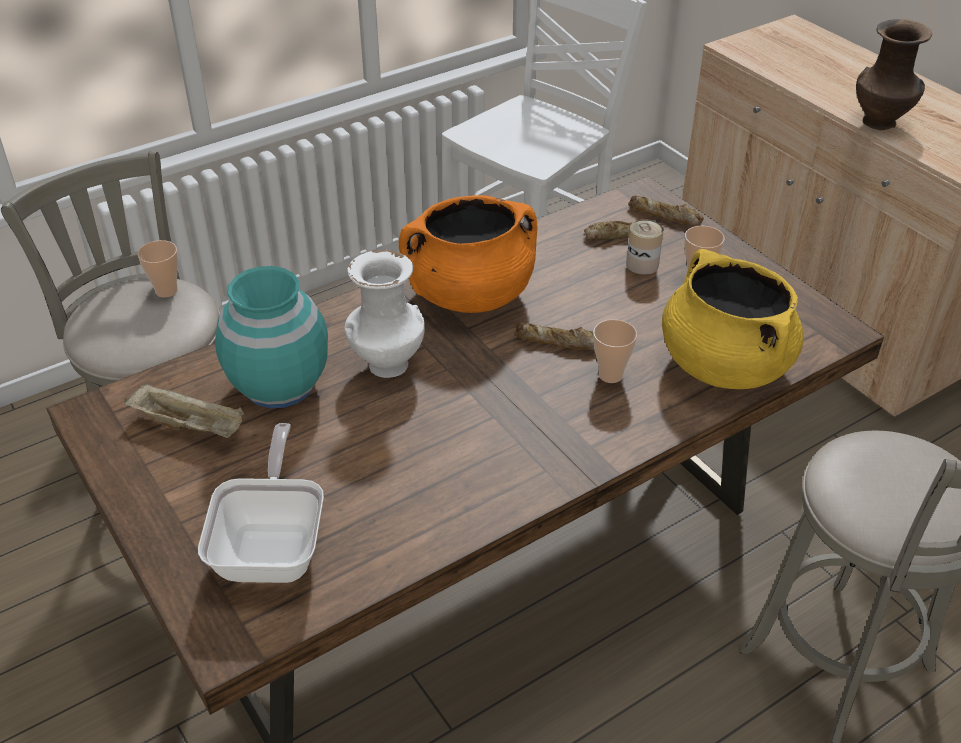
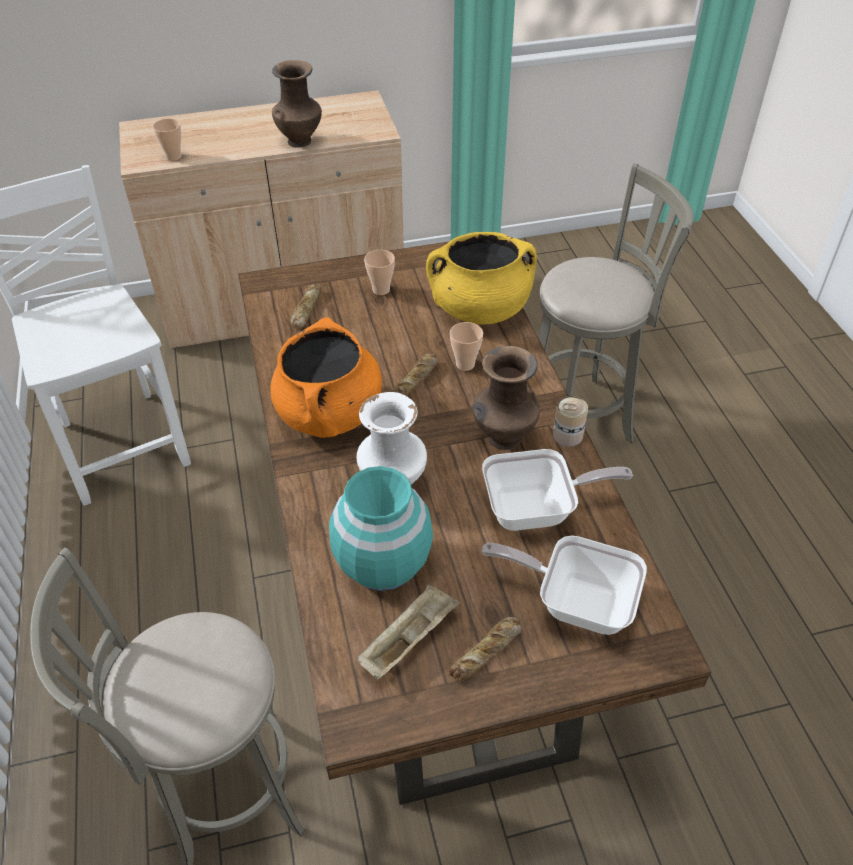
camera: 70 degrees left, 5 degrees up
cup [137,240,178,298] -> cup moved to [152,118,181,161]
can [626,219,663,275] -> can moved to [553,396,588,447]
bread [628,195,704,226] -> bread moved to [449,617,521,682]
none -> brown vase [473,346,540,450]
none -> frying pan [482,449,633,531]

